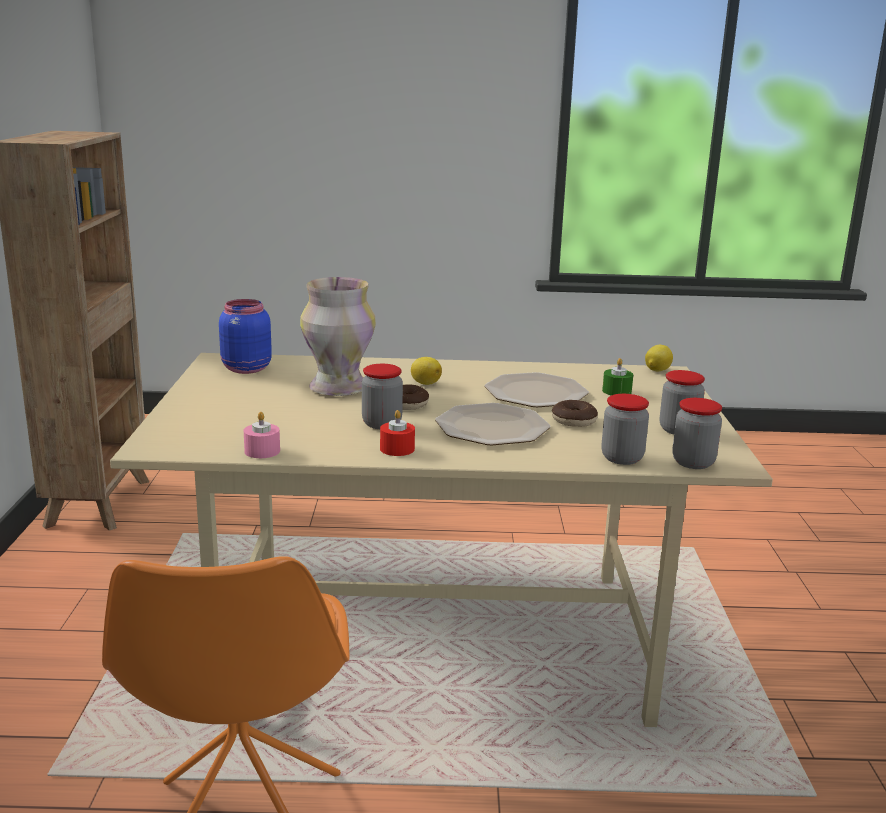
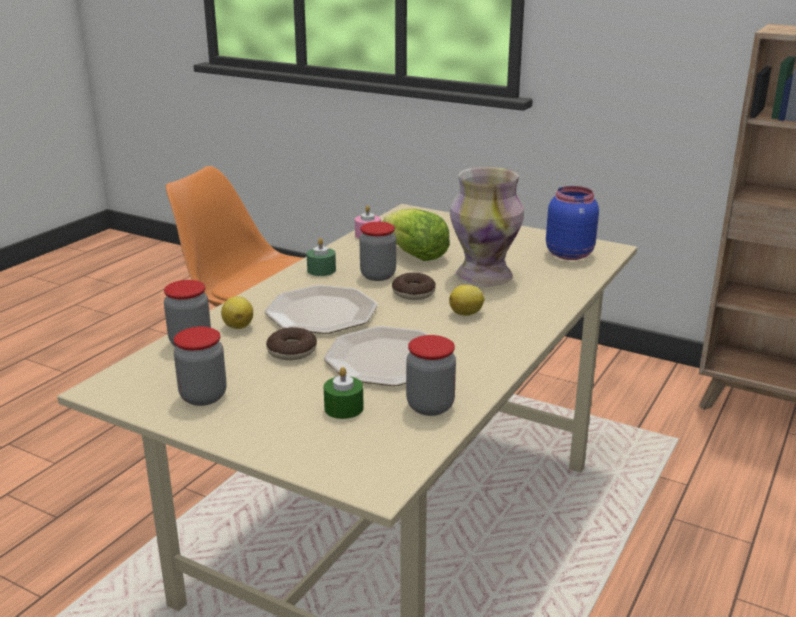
camera: 120 degrees right, 5 degrees up
red candle [380,410,415,456] -> green candle [307,238,336,276]
lemon [645,345,673,371] -> lemon moved to [221,296,253,329]
jar [672,398,722,469] -> jar moved to [406,335,456,416]
none -> lettuce [382,209,450,261]

